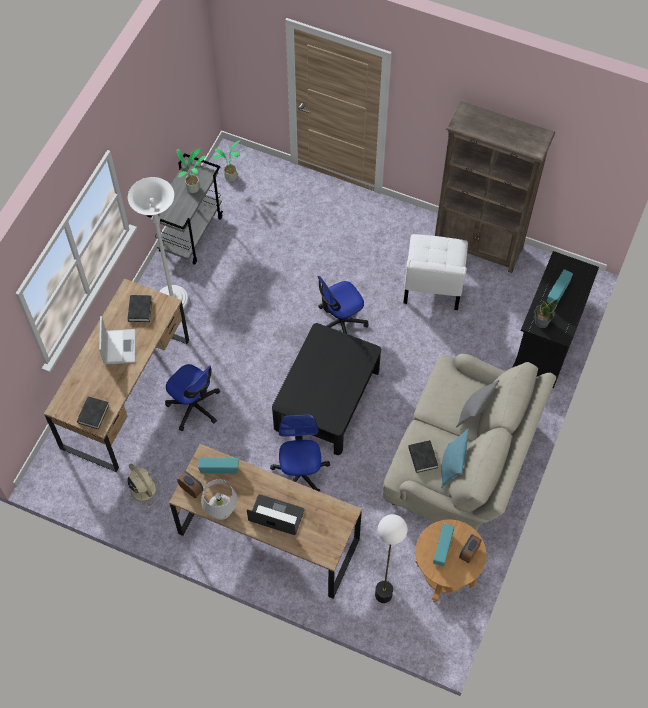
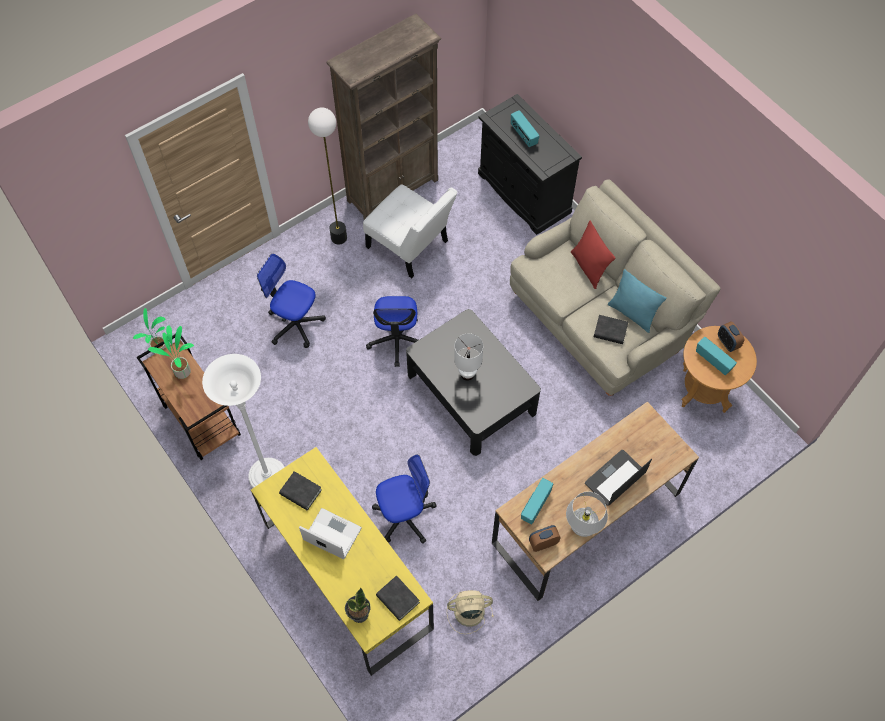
camera: 60 degrees left, 0 degrees up
brown desk [44,279,189,472] -> yellow desk [251,447,434,676]
grey cart [147,153,223,265] -> brown cart [136,334,241,460]
office chair [270,414,330,492] -> office chair moved to [257,254,326,348]
floor lamp [375,514,408,603] -> floor lamp moved to [308,108,347,245]
grey pillow [456,380,499,427] -> red pillow [571,221,615,289]
potted plant [534,299,558,328] -> potted plant moved to [345,588,371,623]
none -> white table lamp [454,333,483,381]

